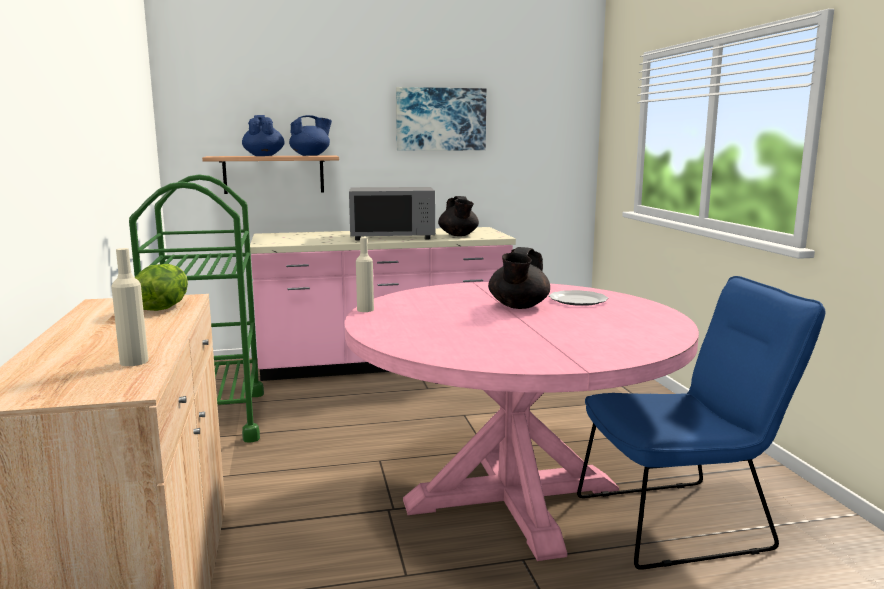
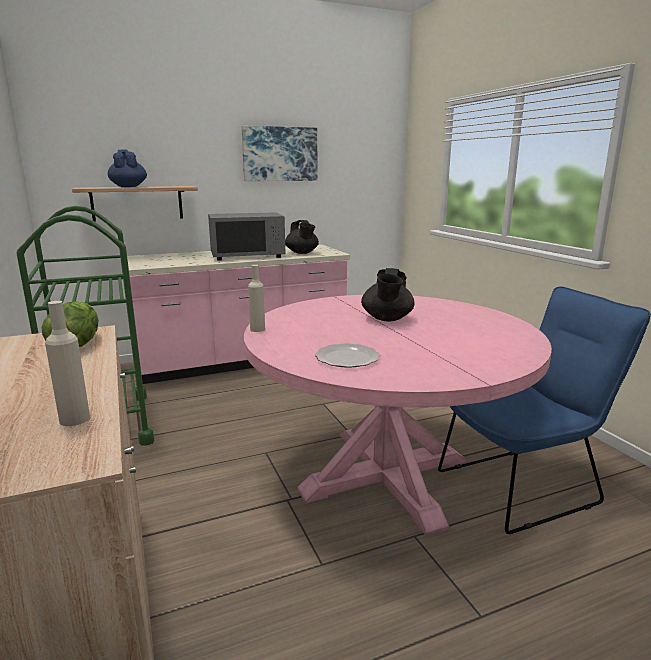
camera: 10 degrees left, 5 degrees up
blue teapot [289,115,332,156] -> none
plate [549,290,608,306] -> plate moved to [315,343,380,368]

